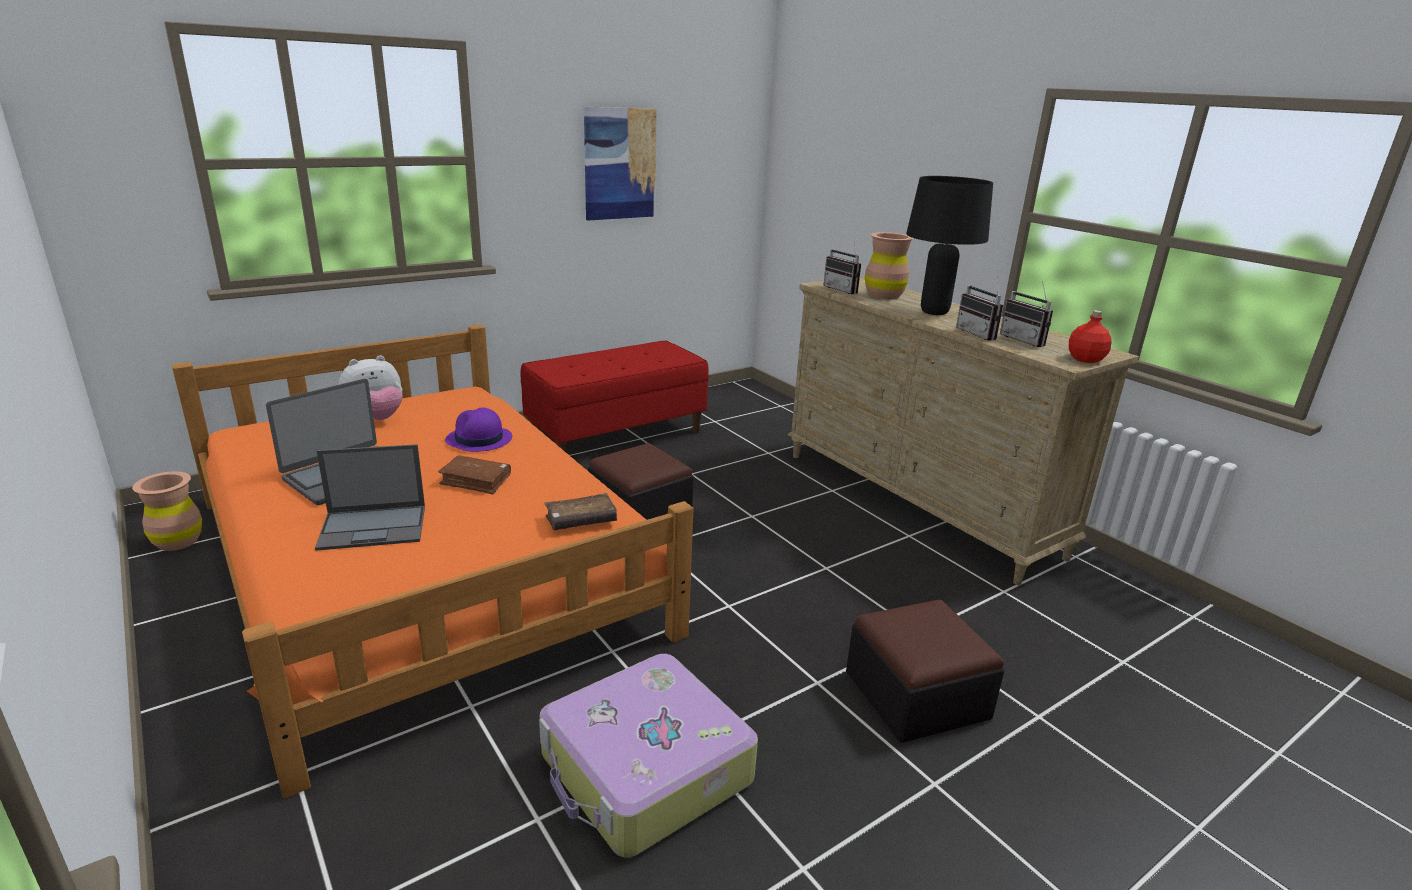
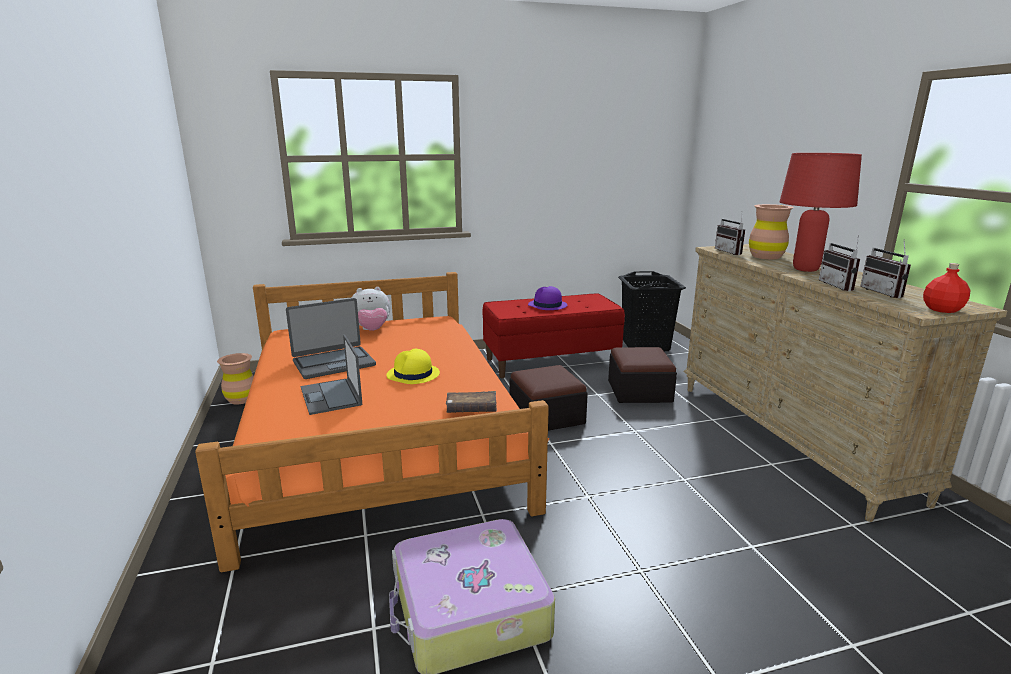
camera: 20 degrees right, 5 degrees down
laptop [315,444,425,551] -> laptop turned 60 degrees clockwise [301,334,362,415]
brown book [438,455,511,494] -> yellow hat [386,349,440,384]
purple hat [445,407,512,452] -> purple hat moved to [528,286,567,310]
picture [584,107,657,221] -> none
ottoman [846,600,1004,743] -> ottoman moved to [608,347,677,403]
black table lamp [906,176,993,315] -> red table lamp [780,153,862,272]
none -> black laundry basket [618,271,686,351]

